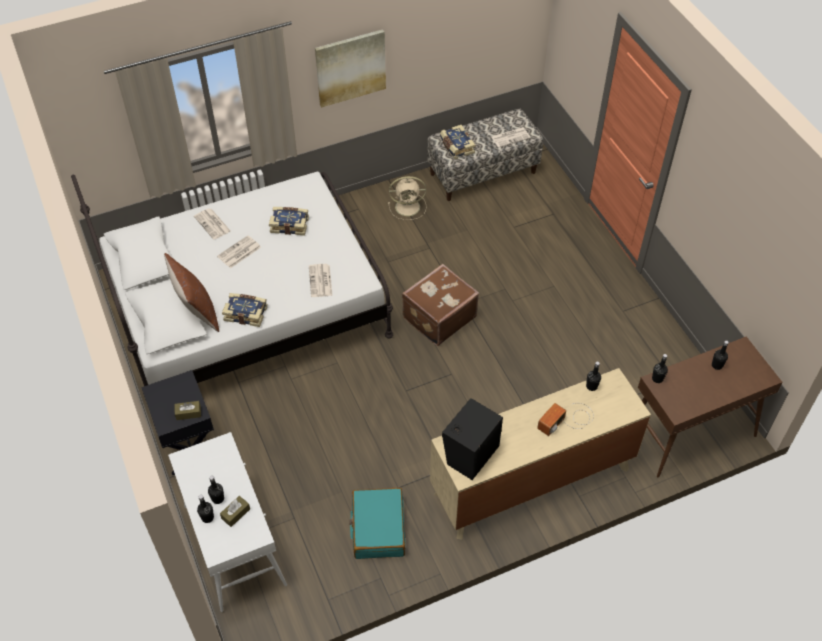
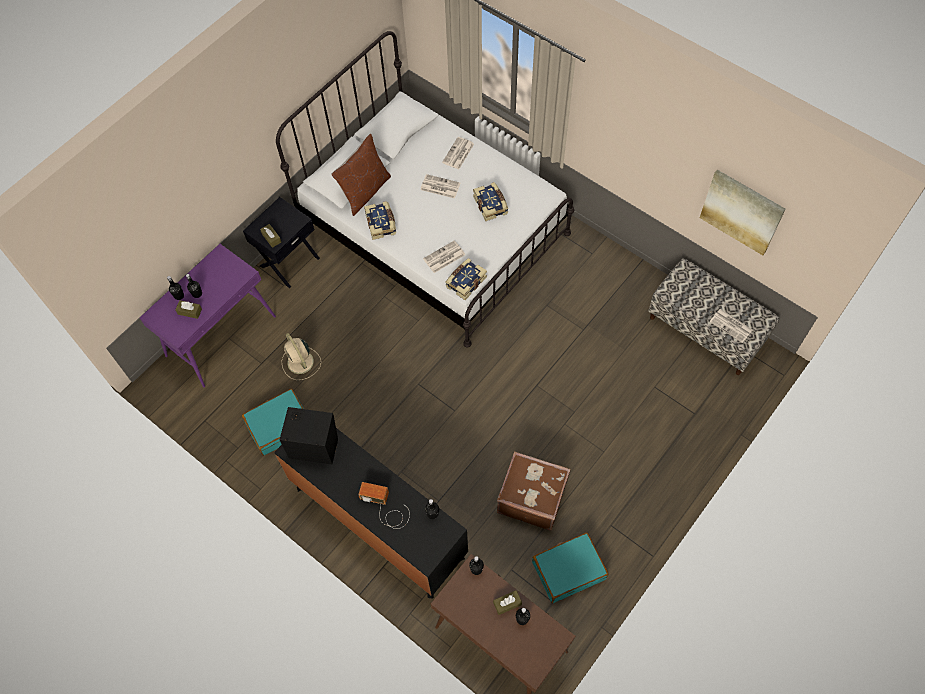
camera: 65 degrees right, 10 degrees up
white console table [168,432,287,612] -> purple console table [140,244,276,388]
picture [315,29,386,108] -> picture moved to [700,170,786,255]
beige fan [388,176,427,220] -> beige fan moved to [281,333,321,380]
brown suitcase [402,264,479,346] -> brown suitcase moved to [497,451,571,531]
beige dresser [430,368,651,540] -> black dresser [274,428,468,598]
book [440,125,475,159] -> book moved to [445,258,487,300]
none -> brown tissue box [493,590,522,615]
none -> turquoise suitcase [532,533,608,603]

